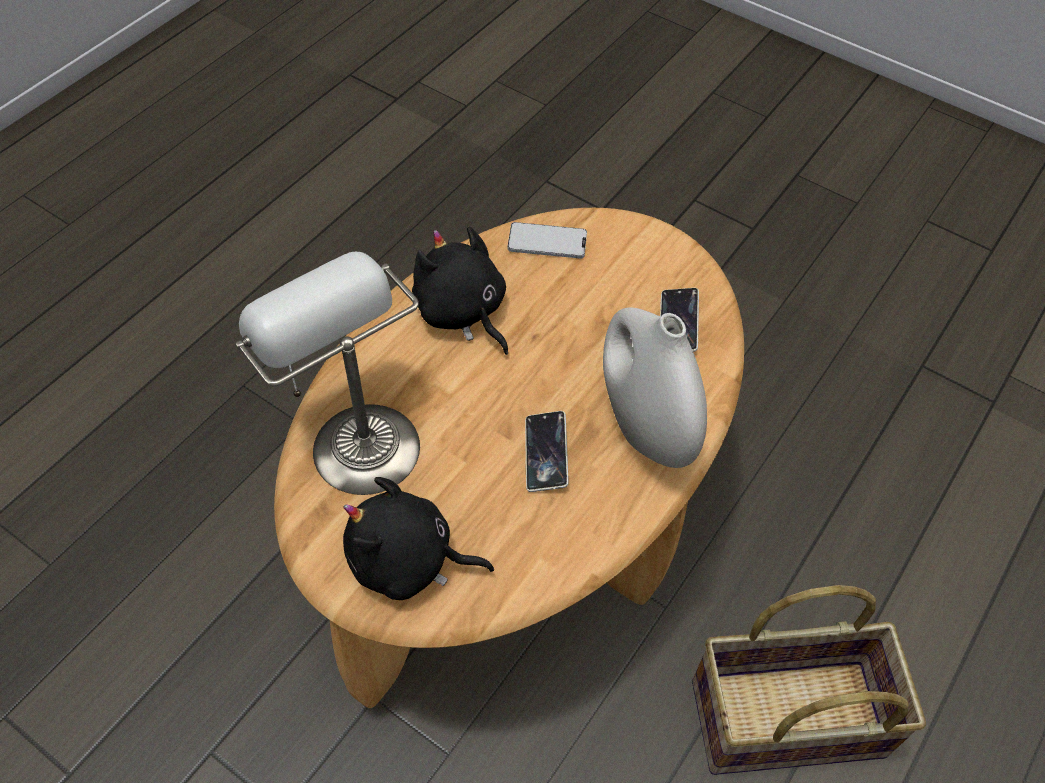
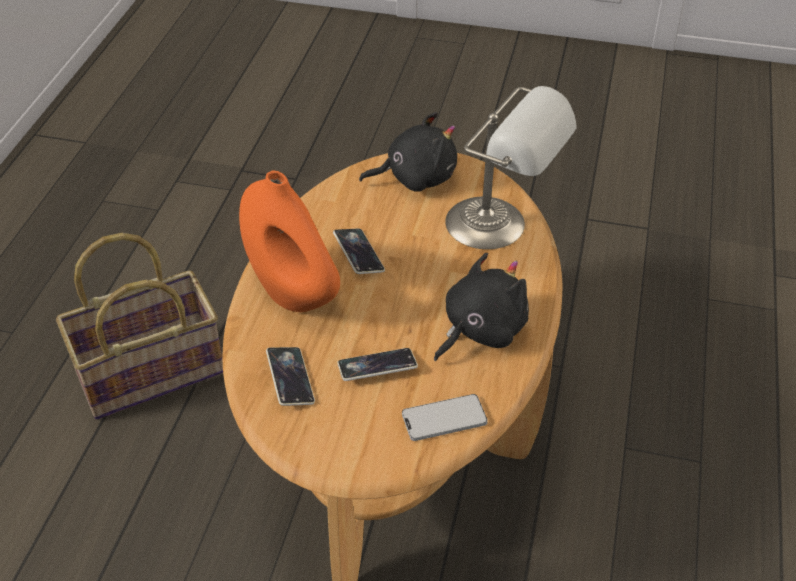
camera: 160 degrees right, 10 degrees down
black plush toy [412,227,508,355] -> black plush toy turned 75 degrees counterclockwise [434,253,529,361]
white vase [603,307,707,468] -> orange vase [239,170,340,312]
none -> phone [337,348,418,381]

